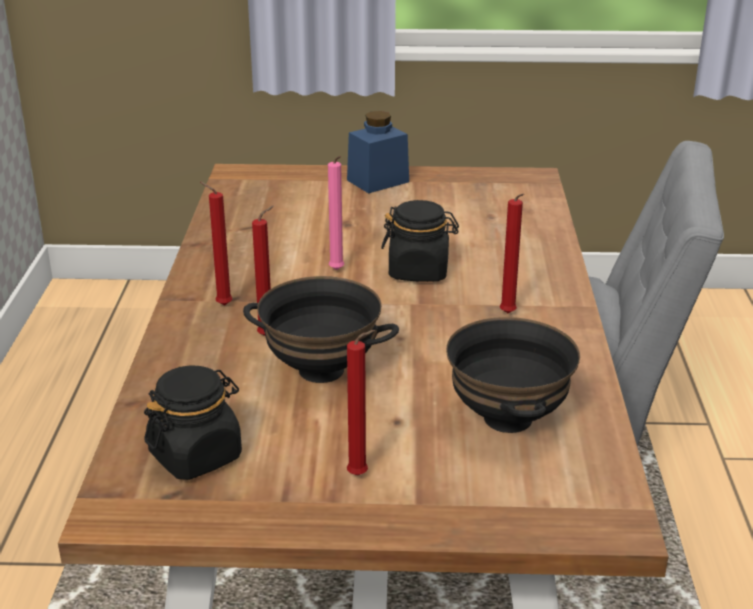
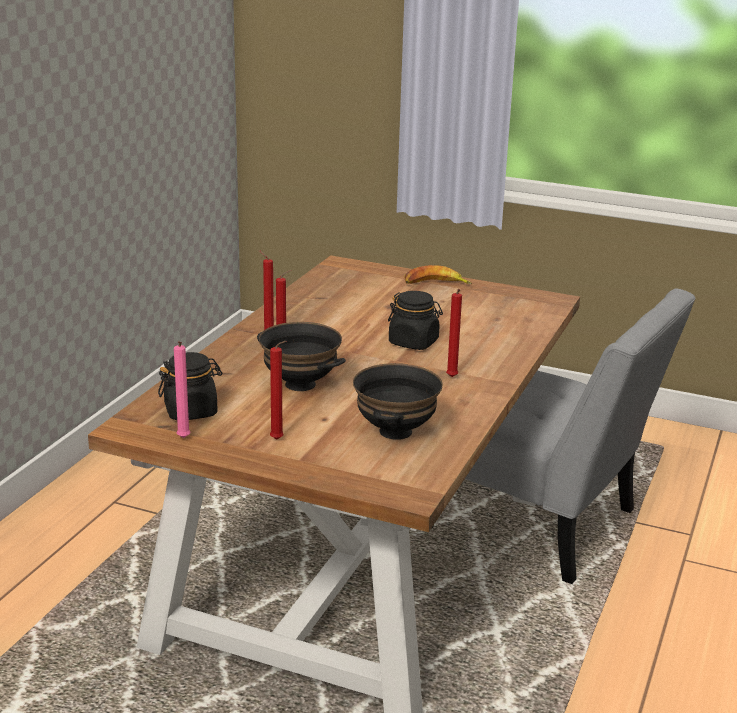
camera: 20 degrees right, 5 degrees down
pink candle [328,156,344,270] -> pink candle moved to [174,341,191,438]
blue jar [347,111,409,193] -> banana [404,265,472,284]

